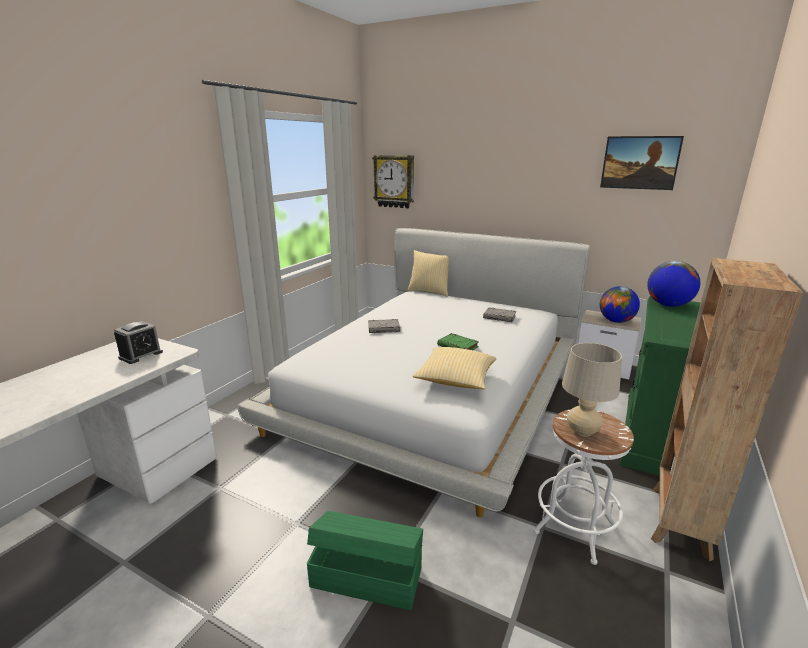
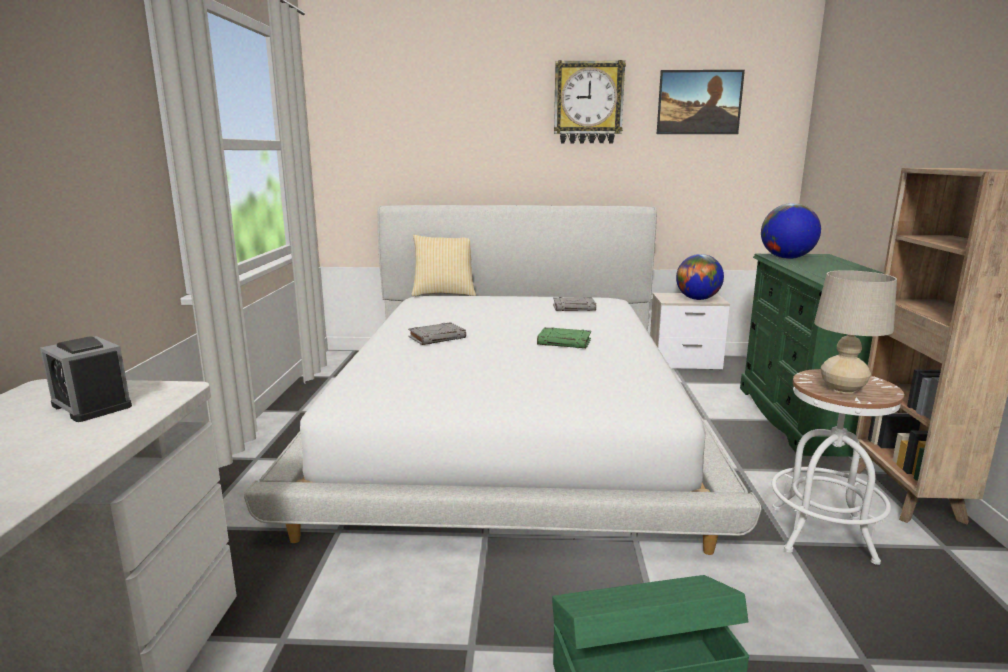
camera: 25 degrees left, 5 degrees down
alarm clock [114,321,163,364] -> alarm clock turned 120 degrees clockwise [40,336,132,422]
wall clock [372,155,414,208] -> wall clock moved to [554,60,626,143]
pillow [413,347,496,389] -> none

